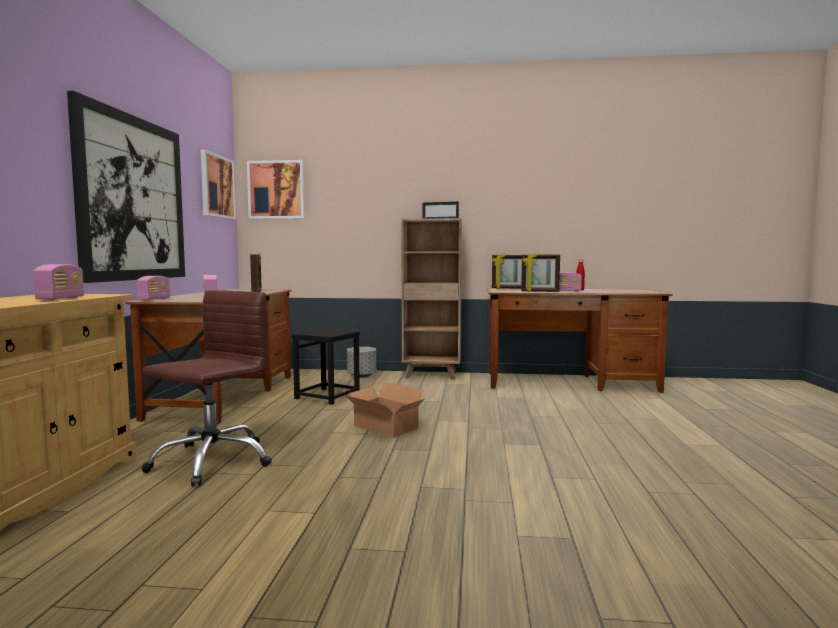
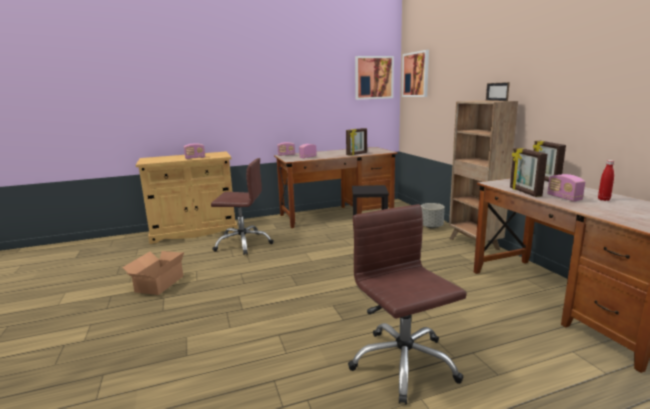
camera: 65 degrees right, 10 degrees up
picture [67,91,185,283] -> none
cardboard box [345,382,424,437] -> cardboard box moved to [122,251,184,295]
none -> brown office chair [348,204,467,405]

